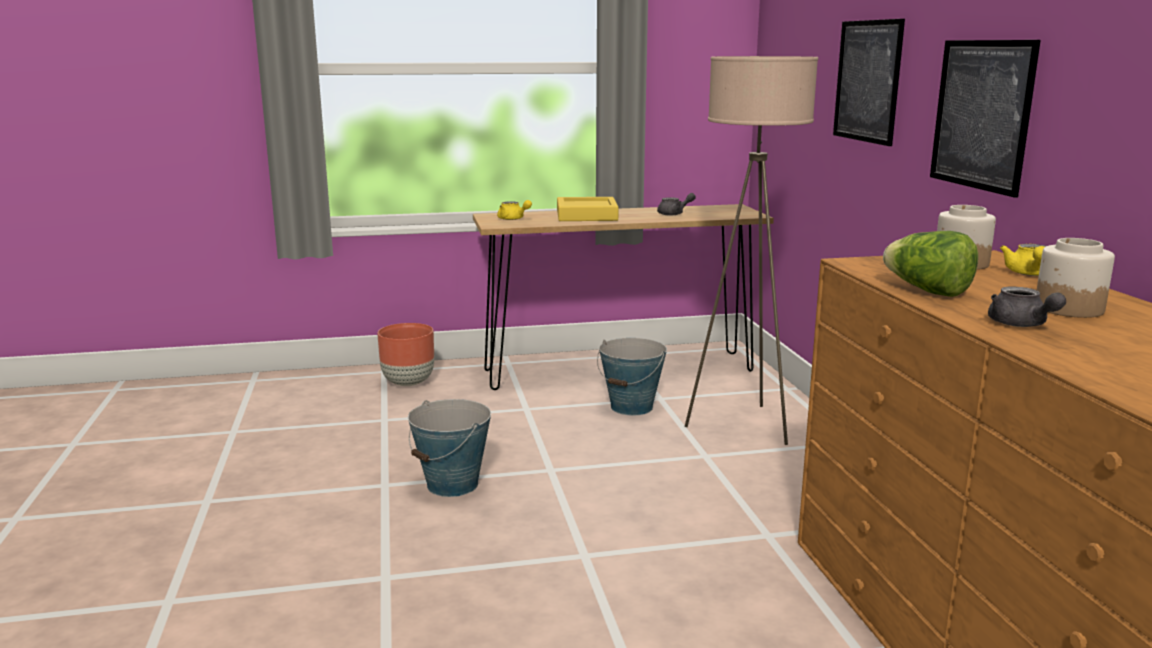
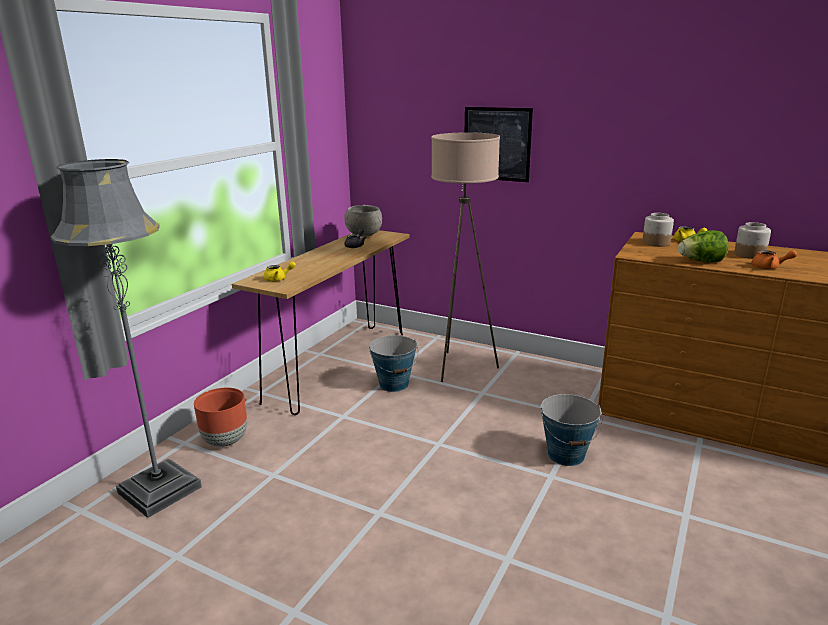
camera: 50 degrees left, 5 degrees up
bucket [408,399,491,497] -> bucket moved to [541,394,602,466]
yellow tray [557,197,619,221] -> none
picture [930,40,1041,198] -> none
grey teapot [988,286,1066,327] -> orange teapot [751,250,797,269]
none -> grey floor lamp [51,159,202,518]
none -> grey bowl [344,205,382,237]

